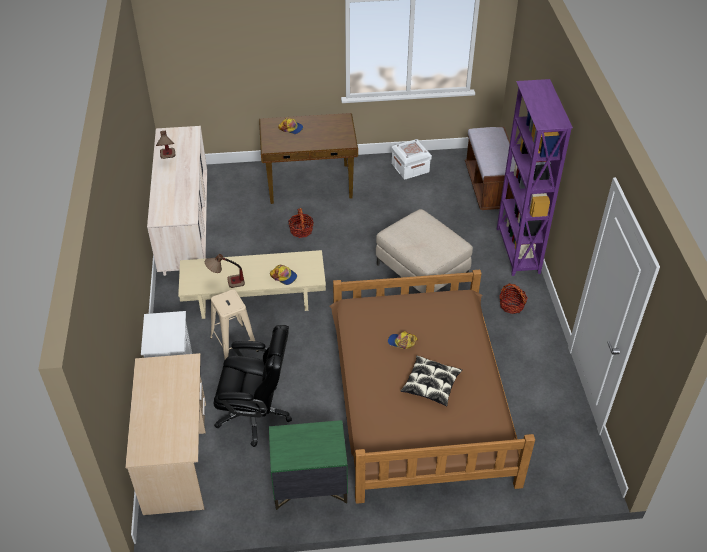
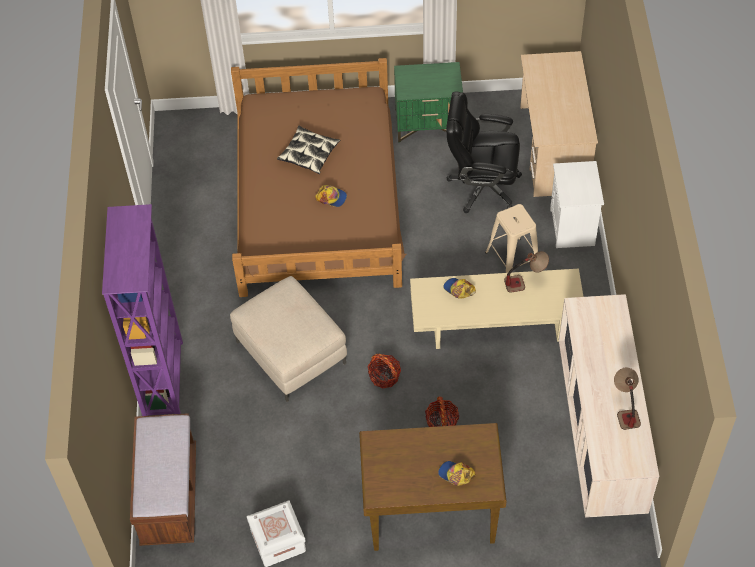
camera: 175 degrees left, 10 degrees up
basket [499,283,528,314] -> basket moved to [367,354,401,389]

